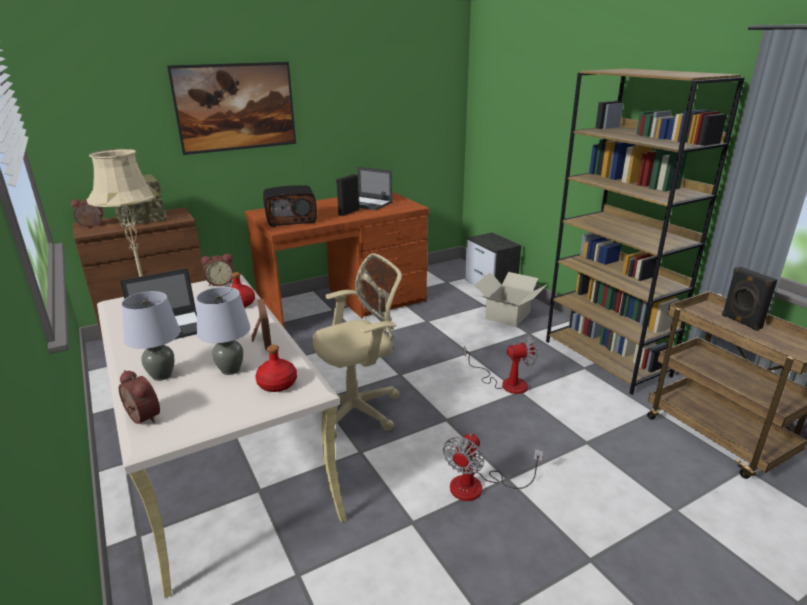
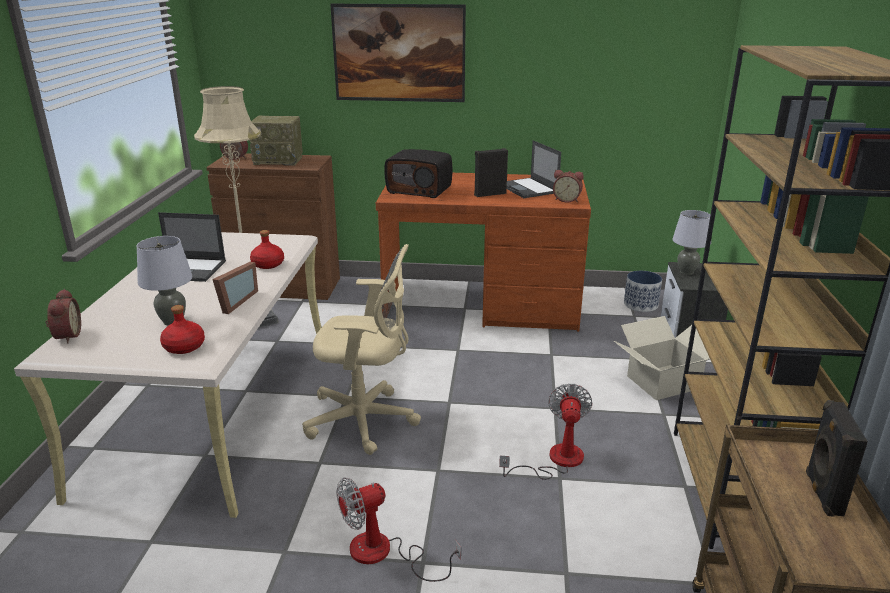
camera: 35 degrees right, 0 degrees up
grey table lamp [121,291,180,381] -> grey table lamp moved to [672,210,711,275]
alarm clock [201,254,234,286] -> alarm clock moved to [553,170,584,203]
fan [464,334,538,394] -> fan turned 105 degrees counterclockwise [499,383,592,480]
none -> planter [624,271,662,312]

